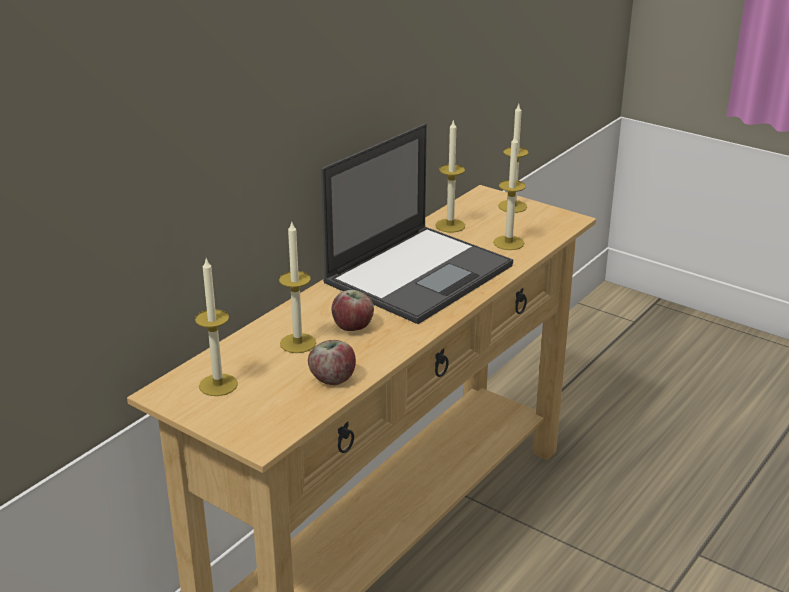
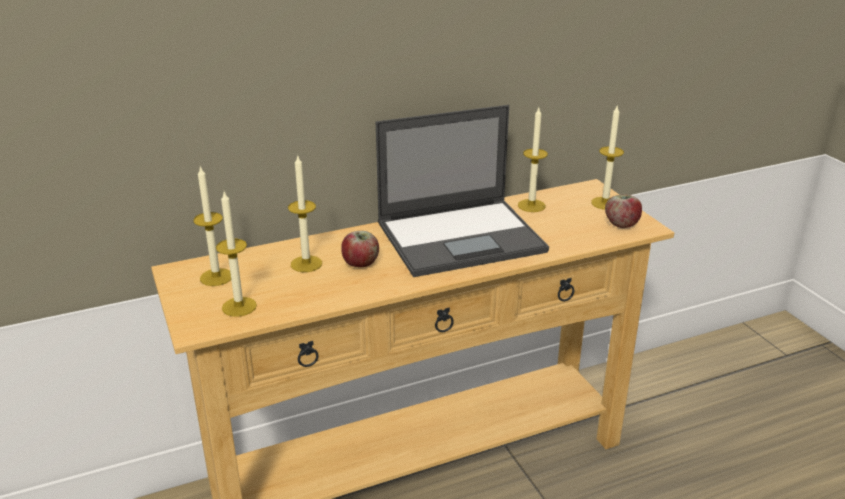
camera: 30 degrees right, 0 degrees up
apple [308,340,356,385] -> apple moved to [605,195,642,228]
candle [493,136,526,250] -> candle moved to [216,192,257,317]

